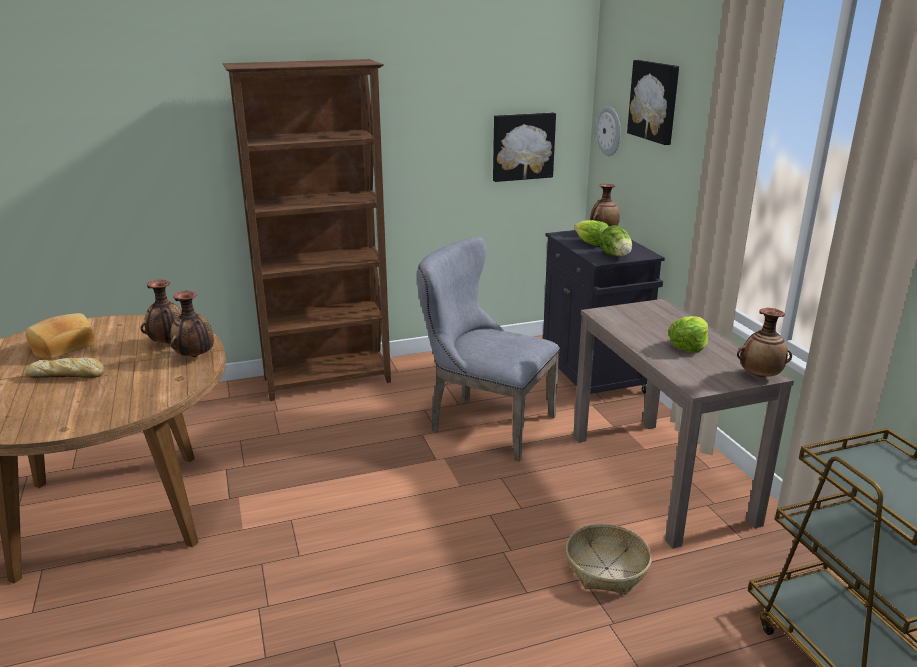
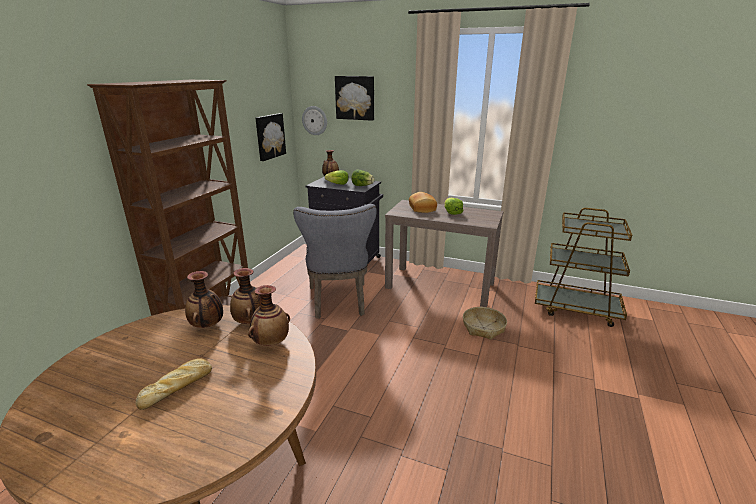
camera: 50 degrees left, 0 degrees up
bread [26,313,94,359] -> bread moved to [409,192,437,213]
grey chair [417,237,560,462] -> grey chair turned 75 degrees counterclockwise [293,204,377,319]
vase [737,308,792,378] -> vase moved to [248,285,290,346]

